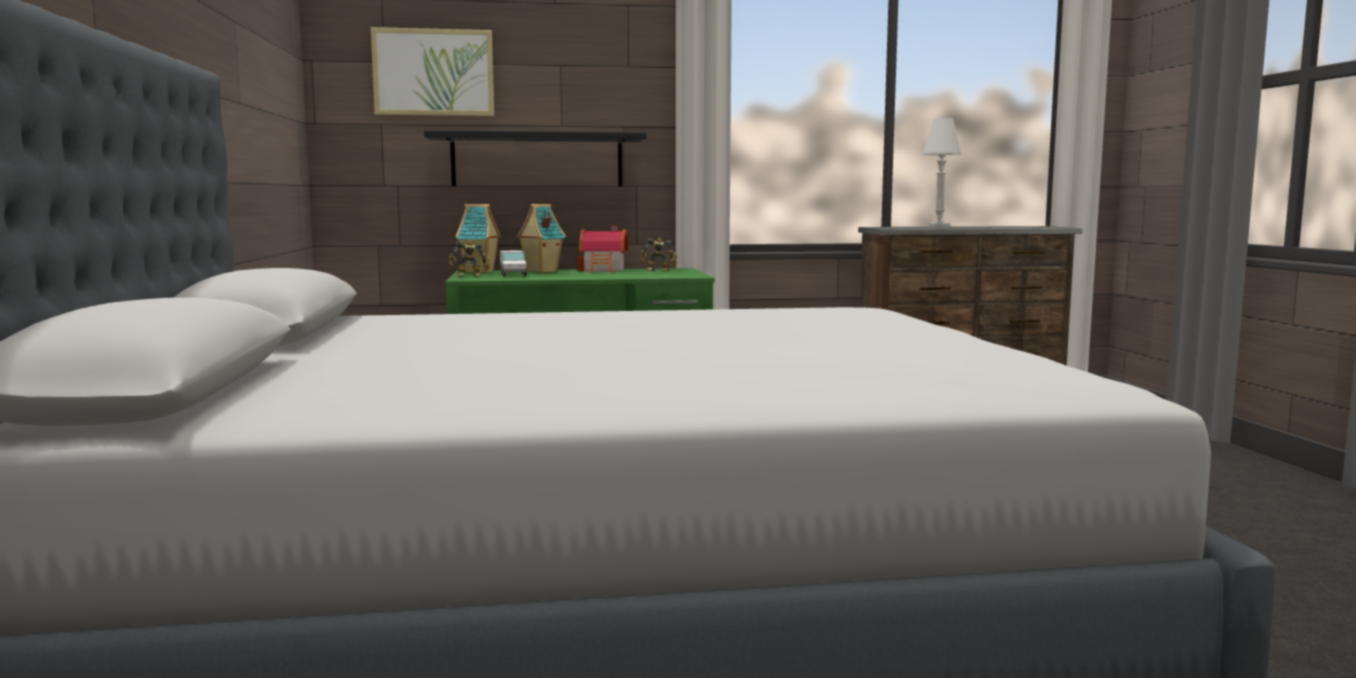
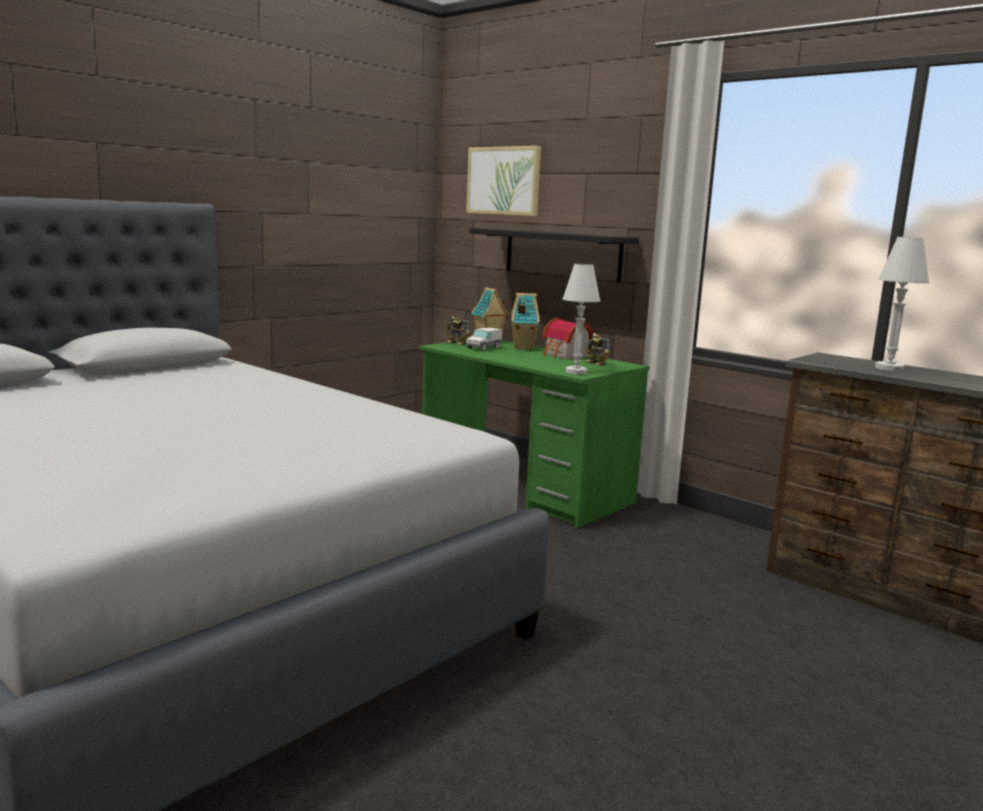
camera: 50 degrees right, 5 degrees up
none -> white table lamp [563,264,600,374]

